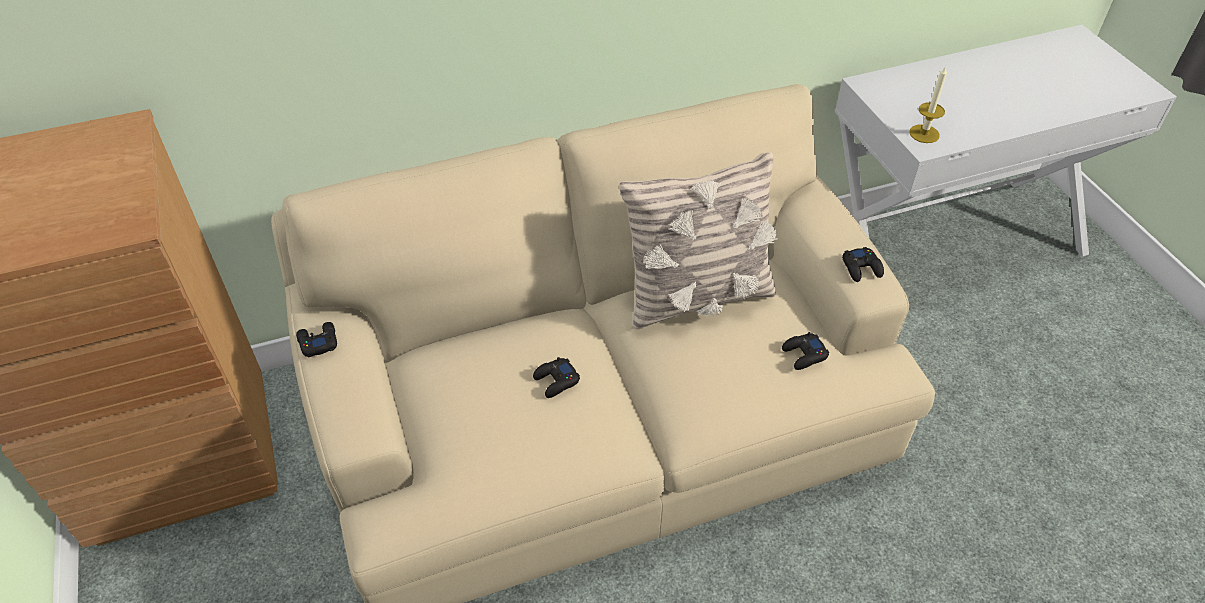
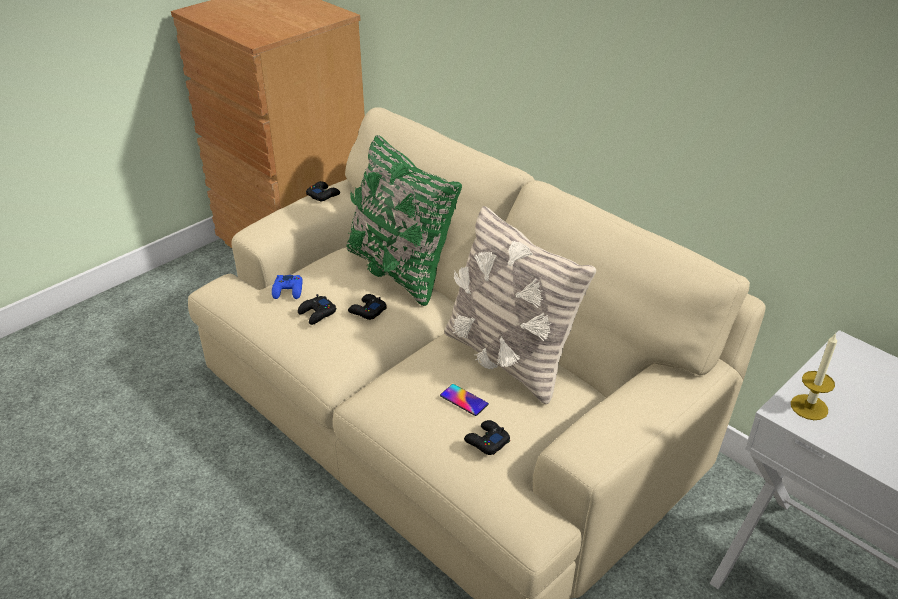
camera: 65 degrees right, 10 degrees down
black game controller [842,247,884,282] -> black game controller moved to [298,294,336,325]
none -> blue game controller [272,275,303,299]
none -> green pillow [347,135,462,306]
none -> phone [440,384,489,416]

